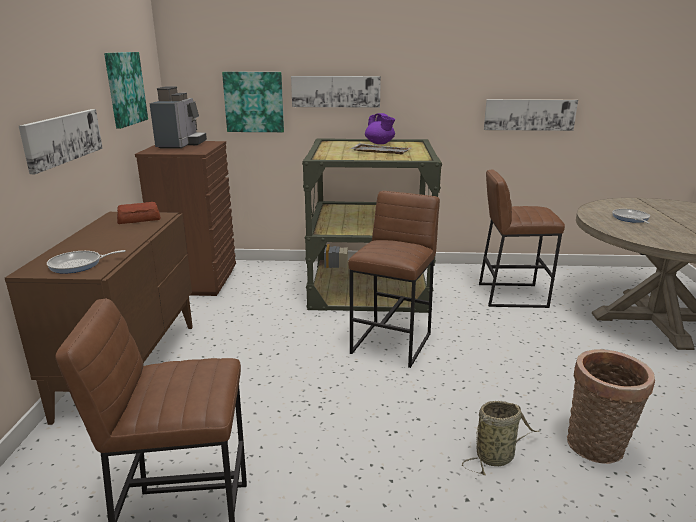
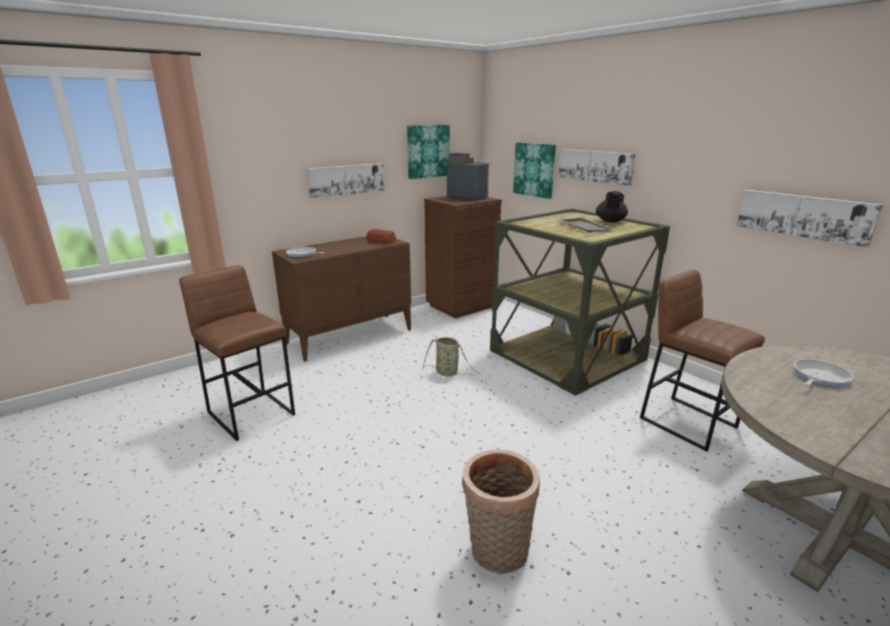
camera: 50 degrees right, 0 degrees up
coffee machine [149,86,207,149] -> coffee machine turned 105 degrees counterclockwise [447,153,489,200]
brown stool [348,191,440,368] -> none
purple teapot [365,113,395,144] -> black teapot [596,191,628,222]
basket [462,401,540,475] -> basket moved to [422,337,480,376]

